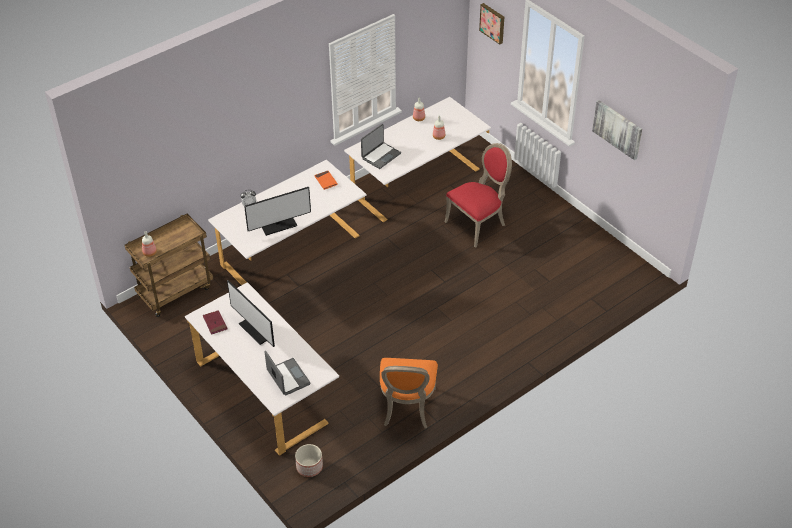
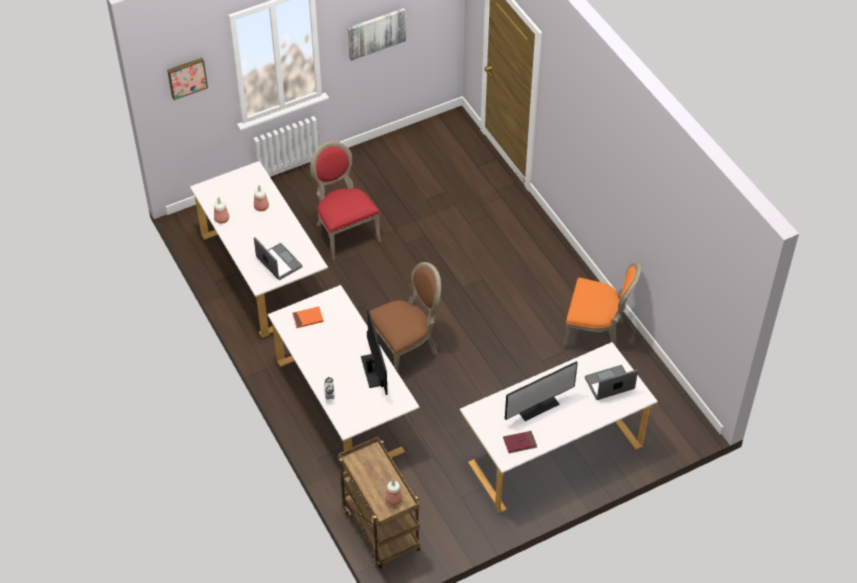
camera: 80 degrees left, 5 degrees up
planter [295,444,323,477] -> none
none -> brown chair [366,262,441,372]

